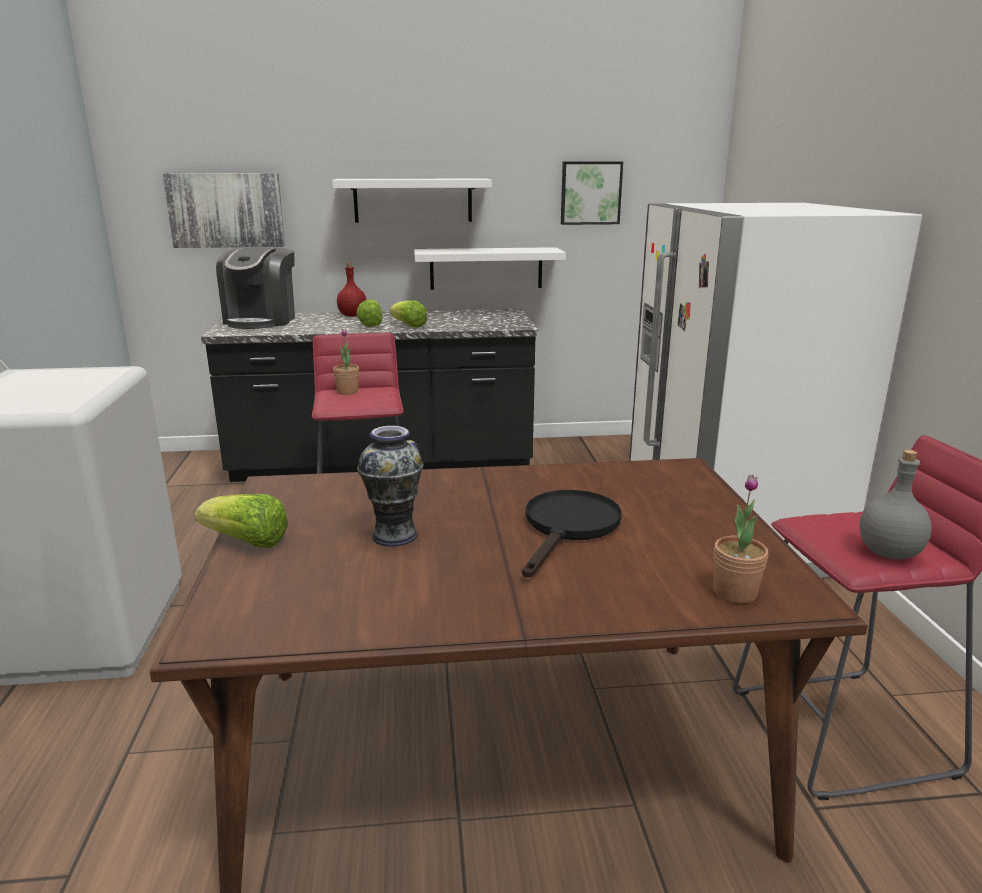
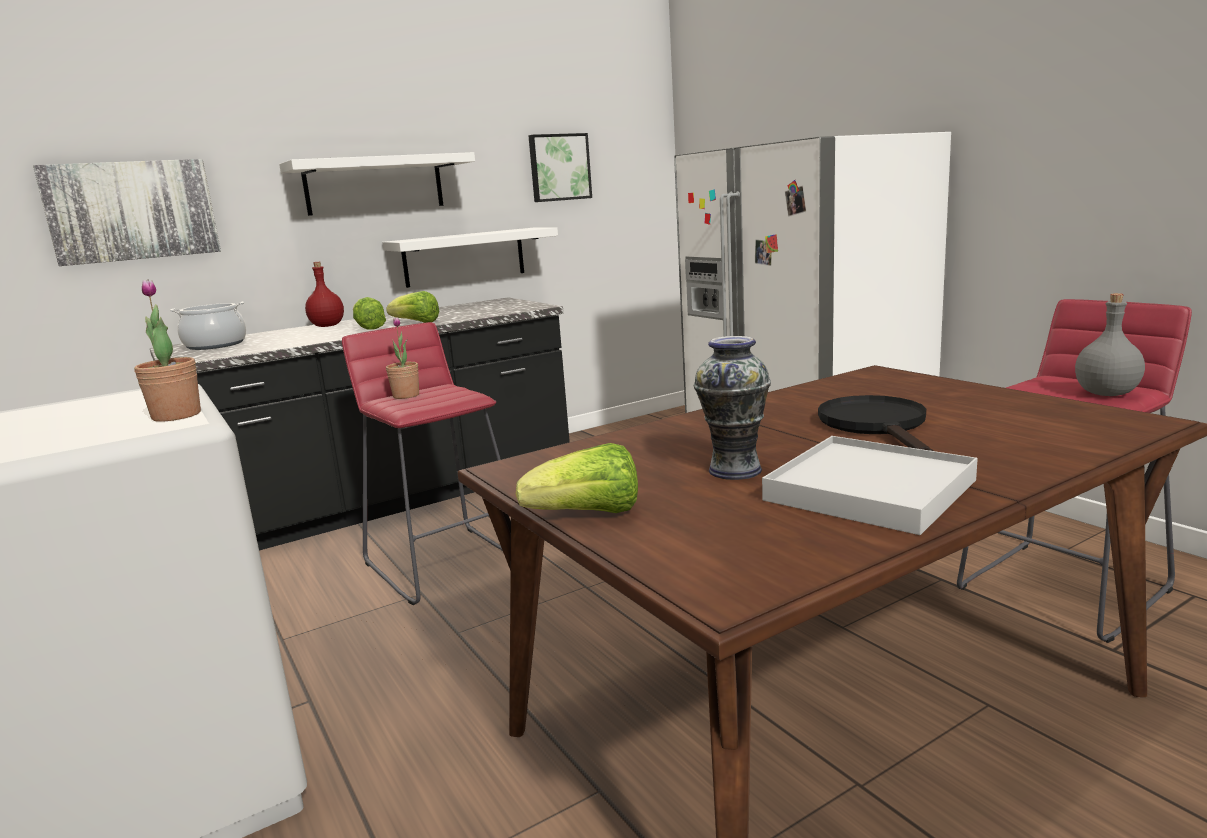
camera: 25 degrees left, 5 degrees down
coffee machine [216,247,295,329] -> cooking pot [170,302,246,350]
potted plant [714,475,768,604] -> potted plant moved to [134,279,201,422]
none -> white tray [762,436,978,535]

